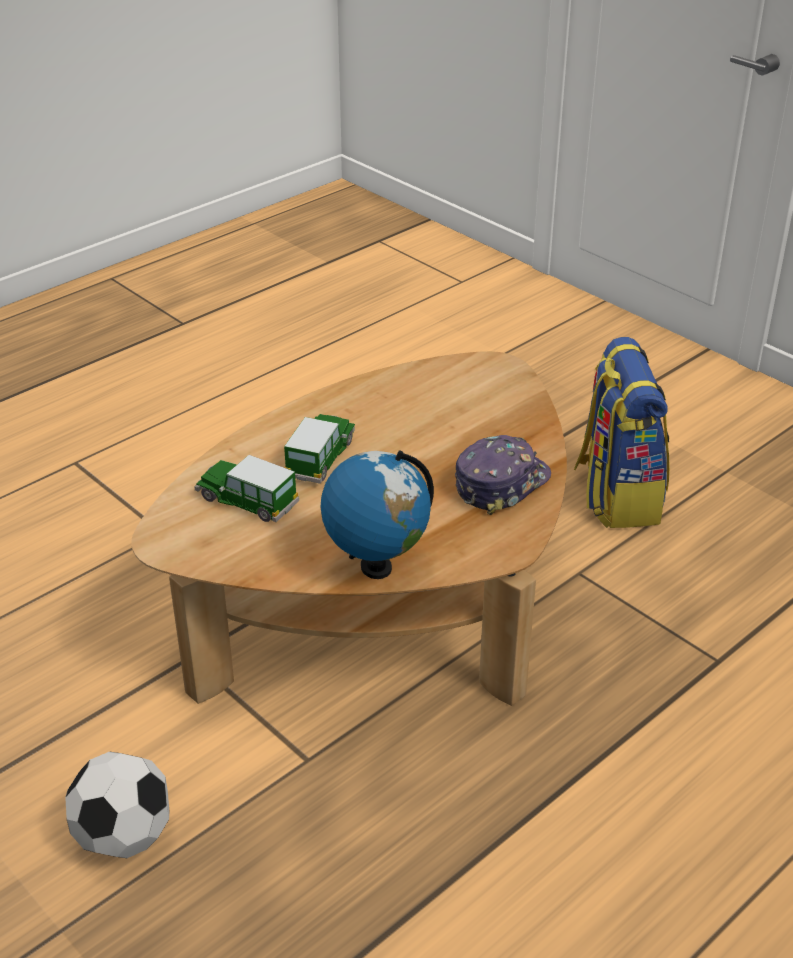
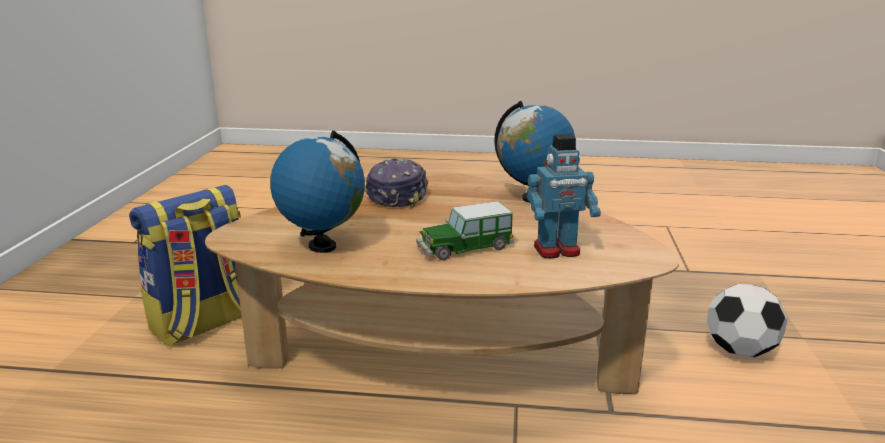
camera: 130 degrees left, 15 degrees down
toy car [194,455,299,522] -> toy robot [527,134,601,258]
cap [455,435,551,515] -> cap turned 90 degrees clockwise [366,158,428,208]
none -> globe [270,130,365,253]

